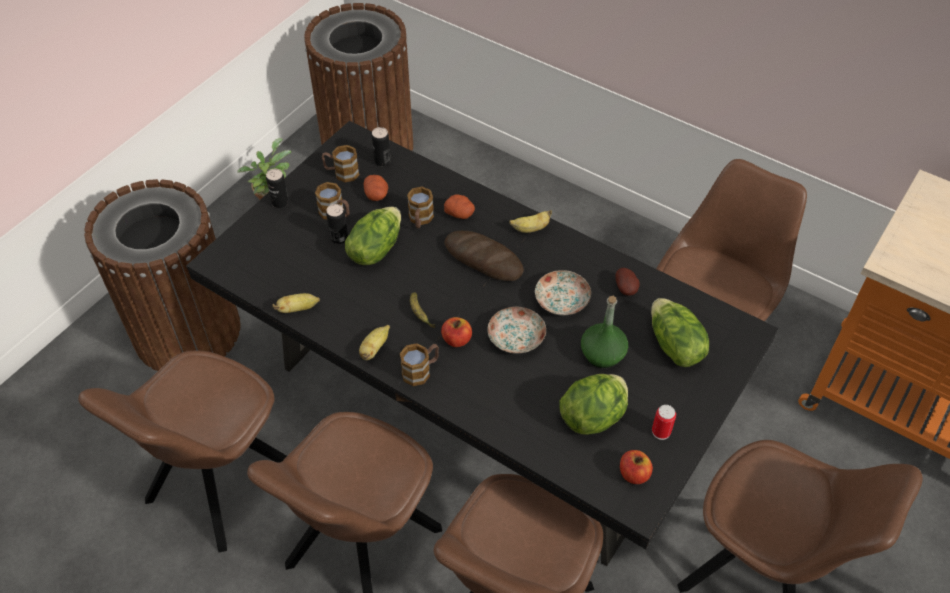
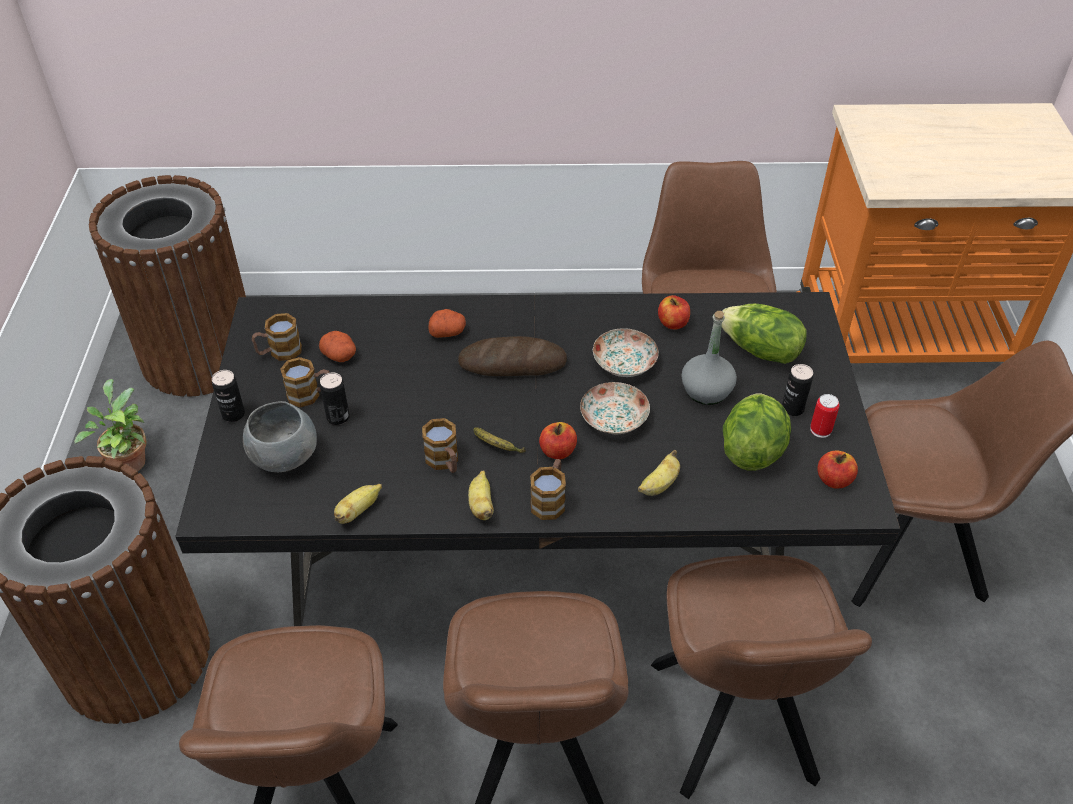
camera: 35 degrees left, 5 degrees down
lettuce [345,207,401,265] -> none
can [372,127,391,166] -> can moved to [782,364,813,416]
mug [407,187,434,228] -> mug moved to [422,418,458,473]
banana [509,210,552,233] -> banana moved to [638,450,680,496]
green bottle [581,296,628,368] -> grey bottle [681,311,737,405]
potato [616,268,640,296] -> apple [658,295,690,330]
none -> grey bowl [243,401,317,472]

